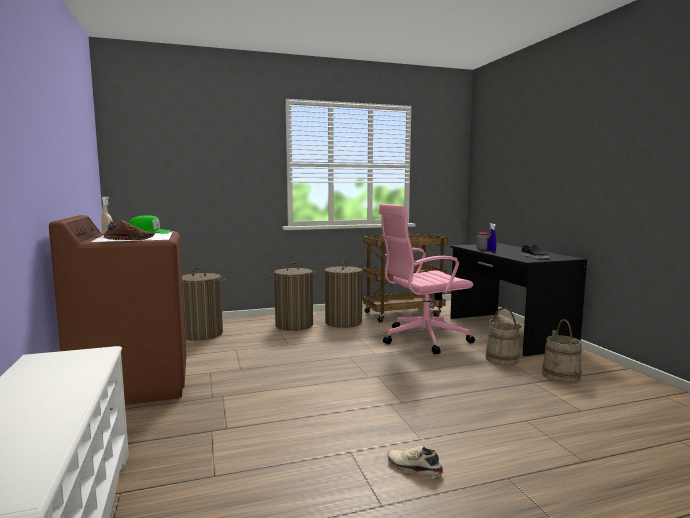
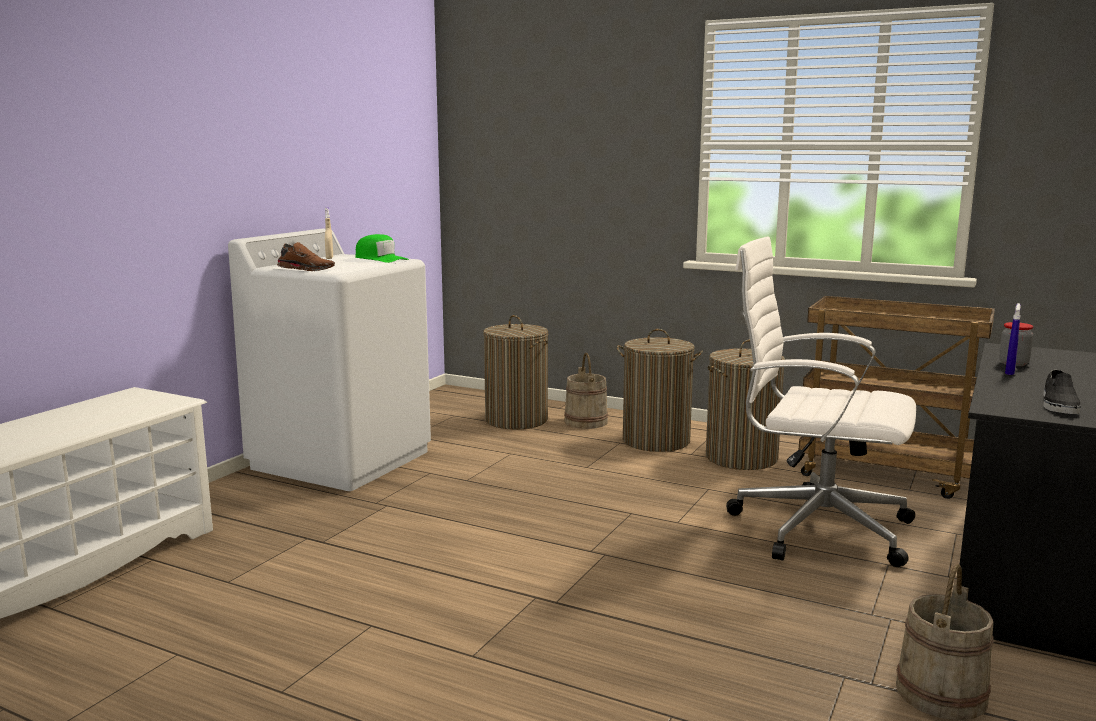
camera: 45 degrees right, 5 degrees up
brown washing machine [49,215,186,405] -> white washing machine [228,229,431,491]
pink office chair [379,204,475,354] -> white office chair [726,236,916,567]
beige shoe [387,446,443,477] -> none
beige bucket [485,308,522,365] -> beige bucket moved to [564,353,608,429]

